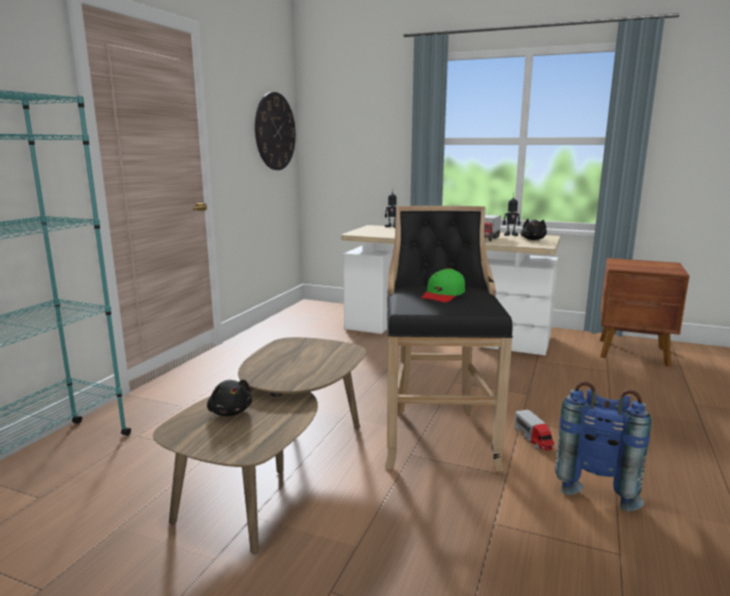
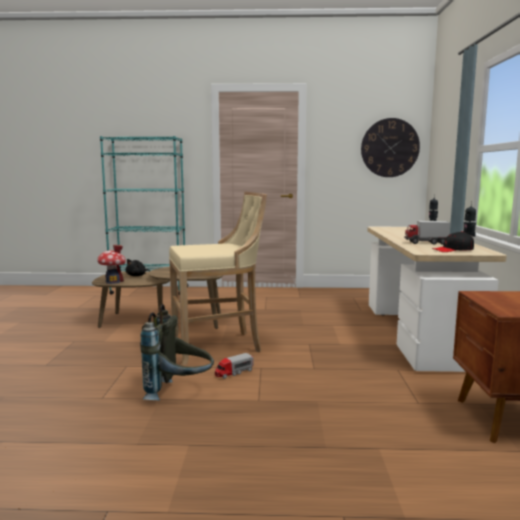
camera: 70 degrees right, 5 degrees down
black stool [385,206,513,471] -> beige stool [169,192,267,365]
green cap [421,268,465,303] -> none
black plush toy [521,219,547,240] -> black cap [432,231,474,252]
blue backpack [555,382,651,511] -> grey backpack [140,304,214,400]
none -> toy house [97,245,126,284]

